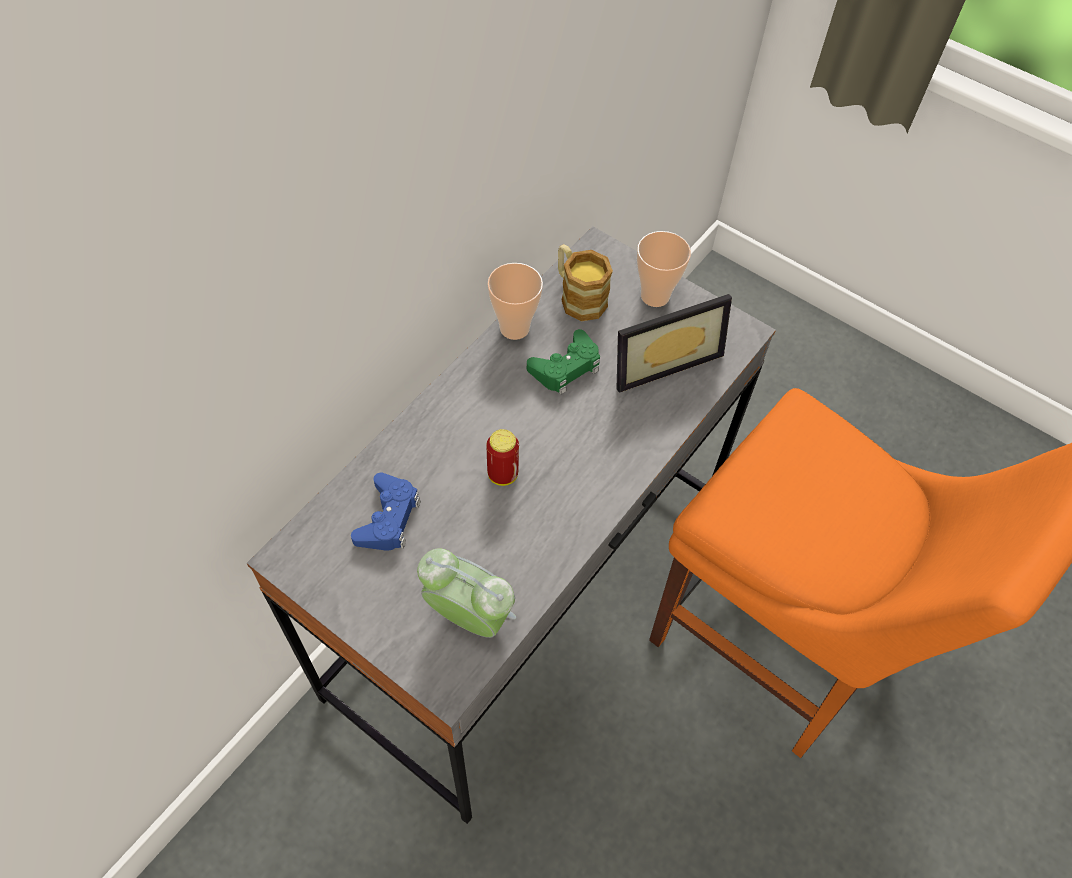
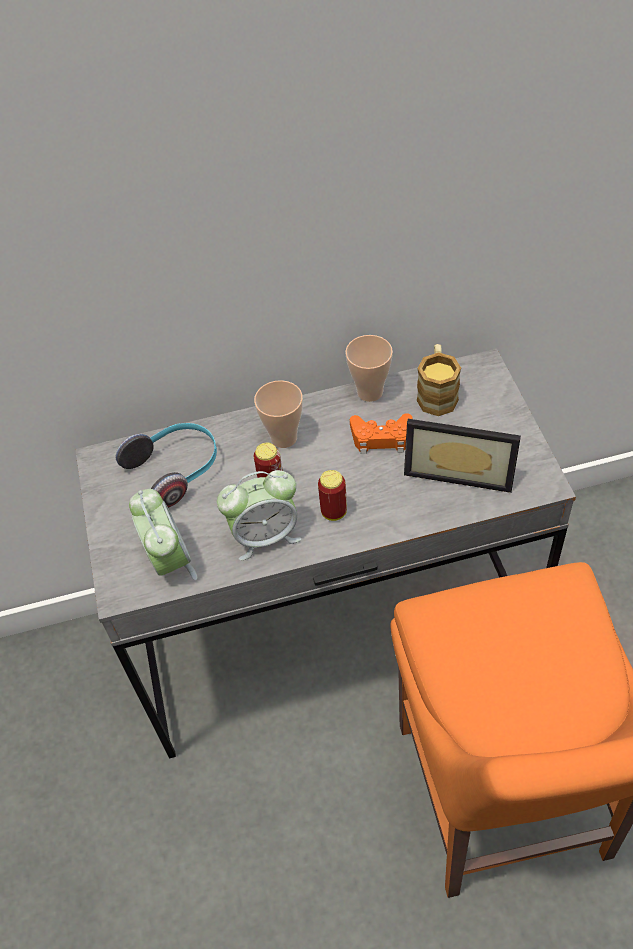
camera: 45 degrees right, 5 degrees down
blue game controller [351,473,421,551] -> headphones [116,423,217,508]
green game controller [527,329,600,395] -> orange game controller [350,413,412,454]
cup [637,231,691,307] -> cup moved to [254,380,303,448]
none -> alarm clock [217,470,301,561]
none -> can [318,470,347,521]

